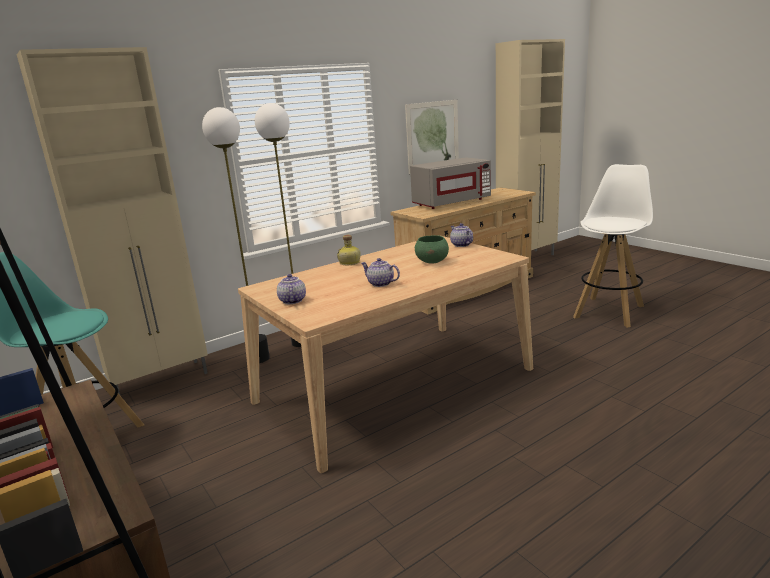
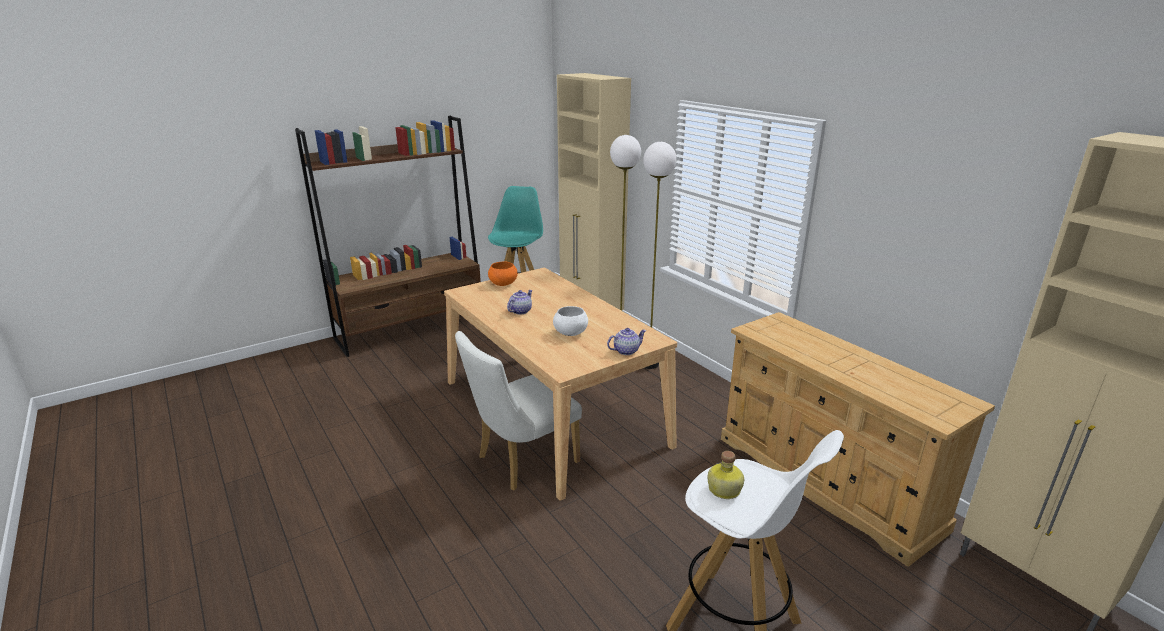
camera: 90 degrees right, 5 degrees up
teapot [277,274,306,304] -> orange bowl [488,261,518,286]
bottle [337,235,361,265] -> bottle moved to [707,451,744,499]
picture [405,100,459,174] -> none
grey microwave [410,157,491,209] -> none
green bowl [415,235,449,264] -> white bowl [553,306,588,336]
none -> white chair [455,331,582,490]

